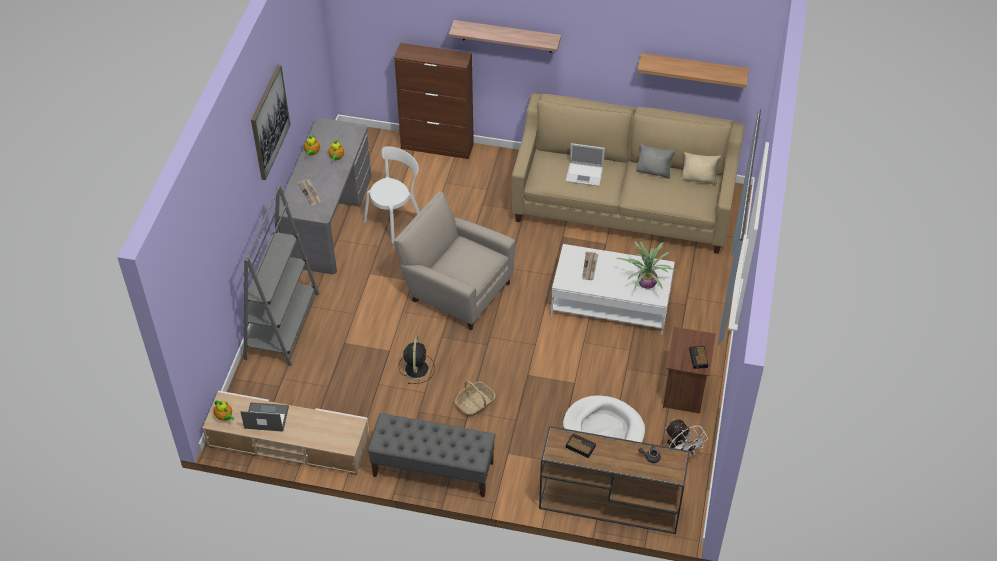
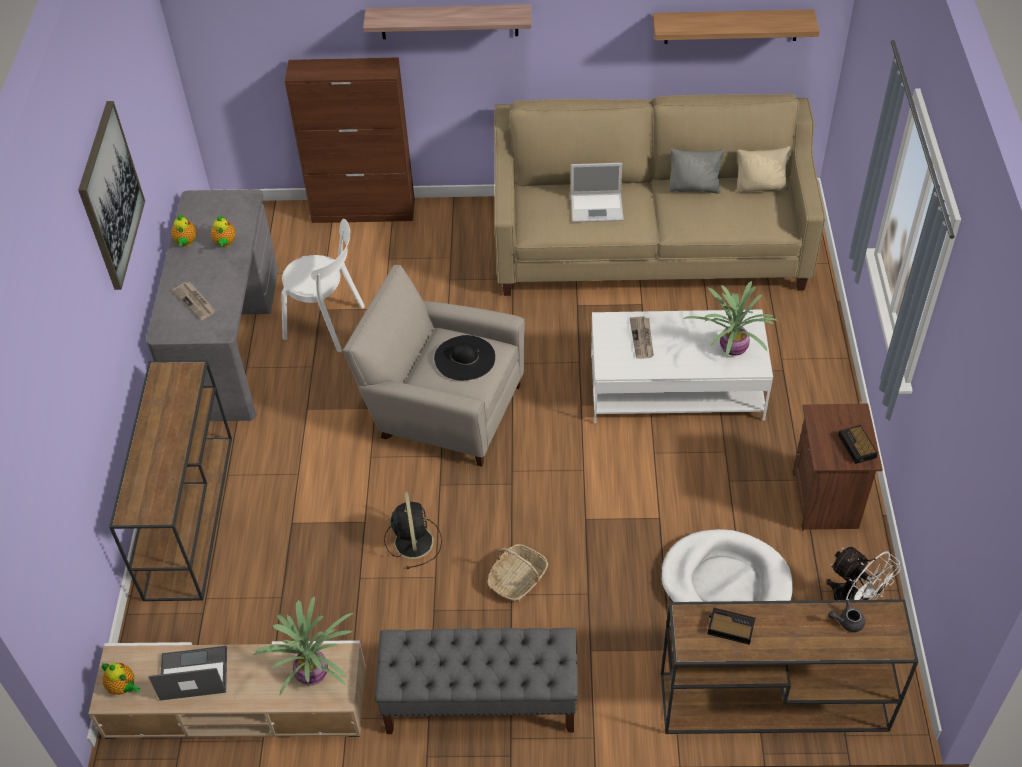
camera: 10 degrees left, 0 degrees up
grey bookcase [243,185,319,366] -> brown console table [109,360,232,601]
white chair [364,146,420,243] -> white chair turned 75 degrees clockwise [281,219,365,352]
none -> potted plant [253,596,353,695]
none -> black hat [434,335,495,380]

